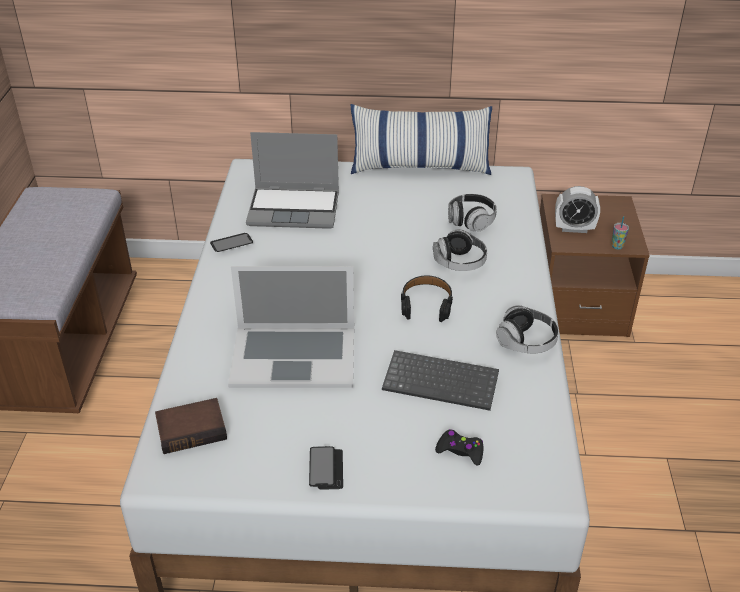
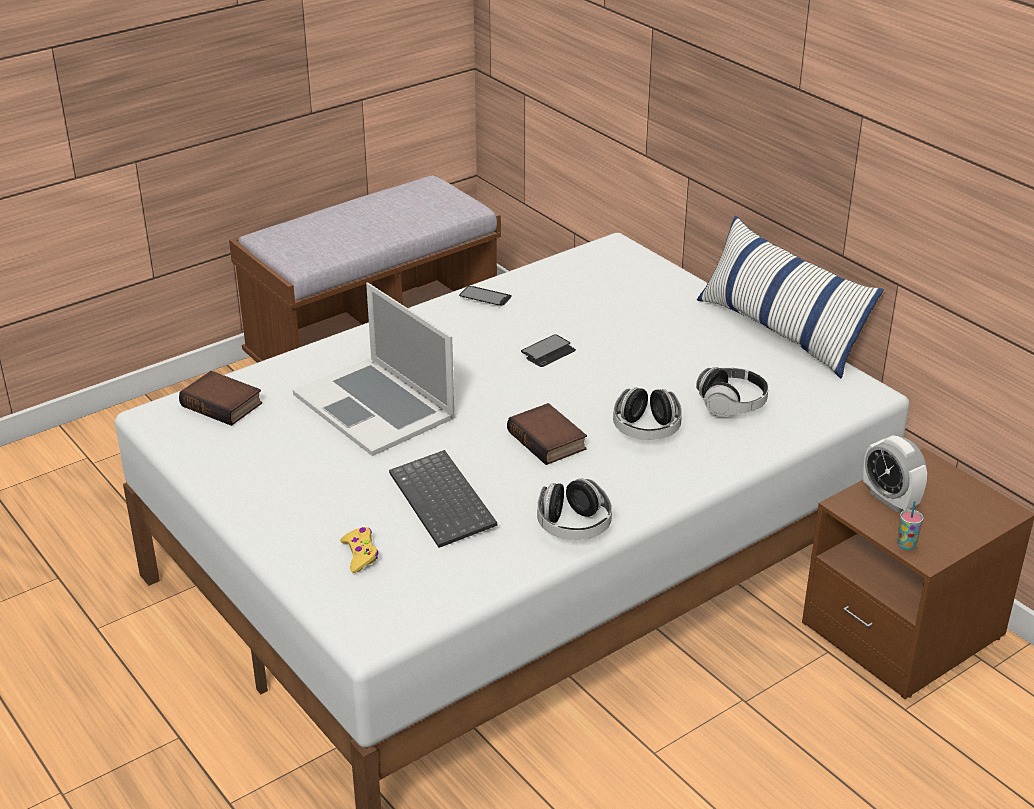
camera: 50 degrees right, 5 degrees down
laptop [246,132,339,229] -> none
phone [309,446,343,490] -> phone moved to [521,334,576,367]
black headphones [401,275,453,322] -> book [507,403,587,465]
black game controller [435,429,483,466] -> yellow game controller [341,527,378,573]

